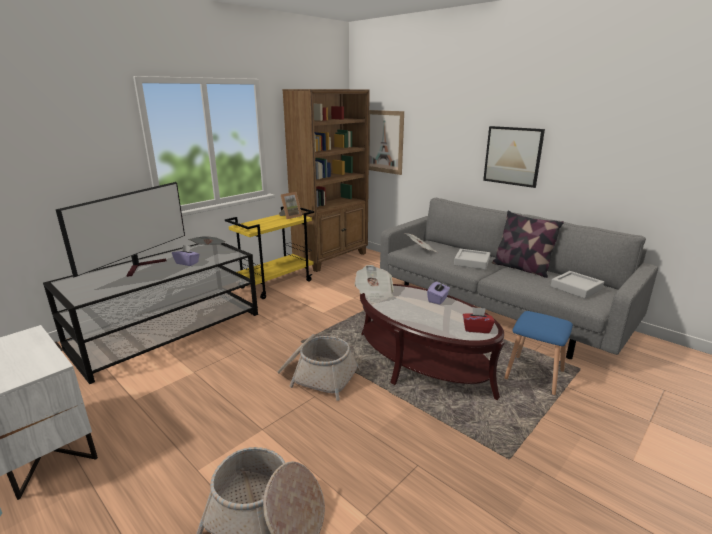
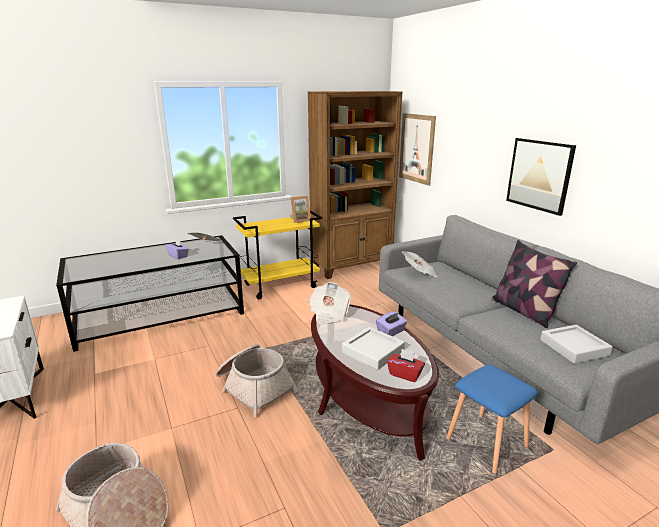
camera: 20 degrees right, 0 degrees up
television [56,182,185,277] -> none
grey tray [454,249,490,270] -> grey tray moved to [342,327,405,370]

